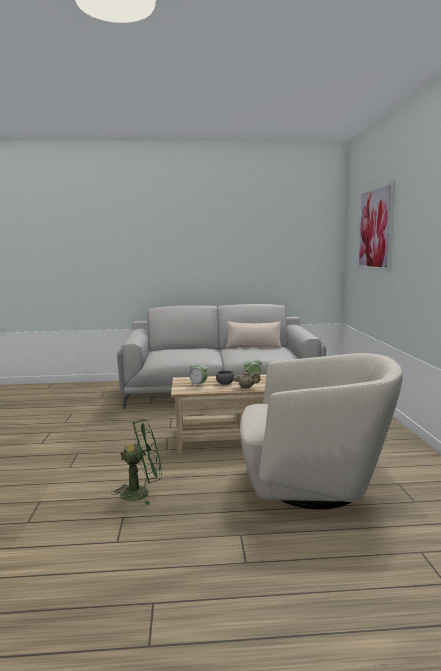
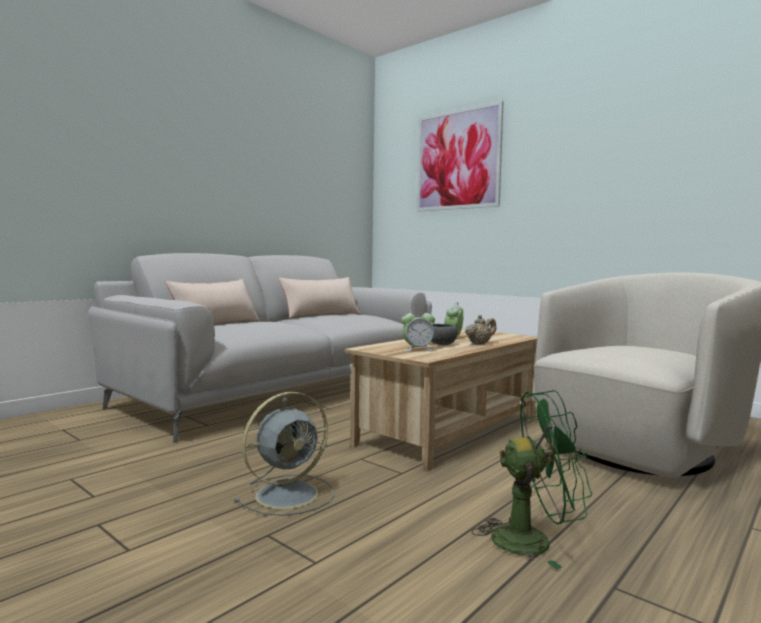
camera: 45 degrees left, 5 degrees down
green fan [111,419,162,505] -> green fan turned 60 degrees clockwise [472,390,592,570]
none -> beige pillow [166,279,260,324]
none -> grey fan [235,392,335,516]

